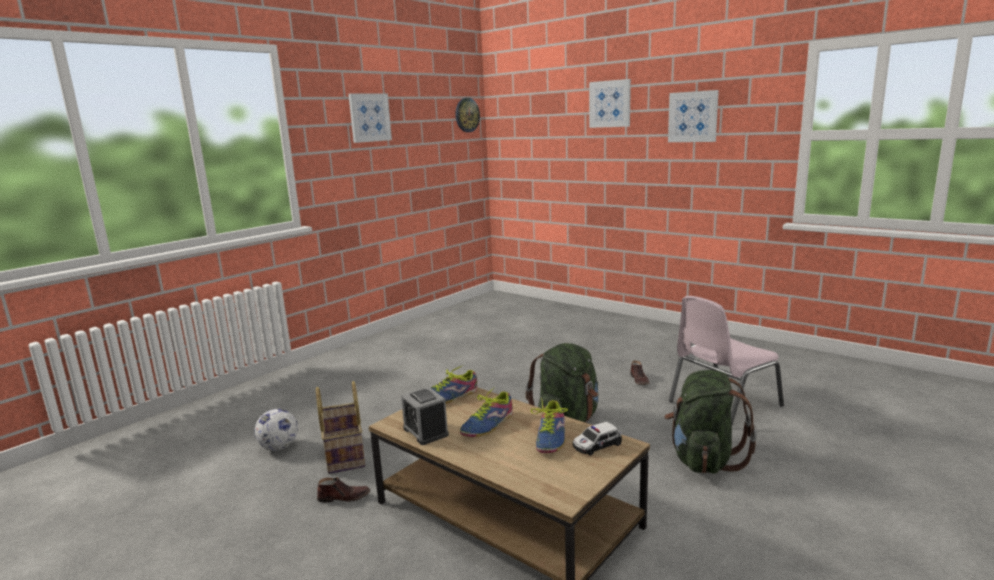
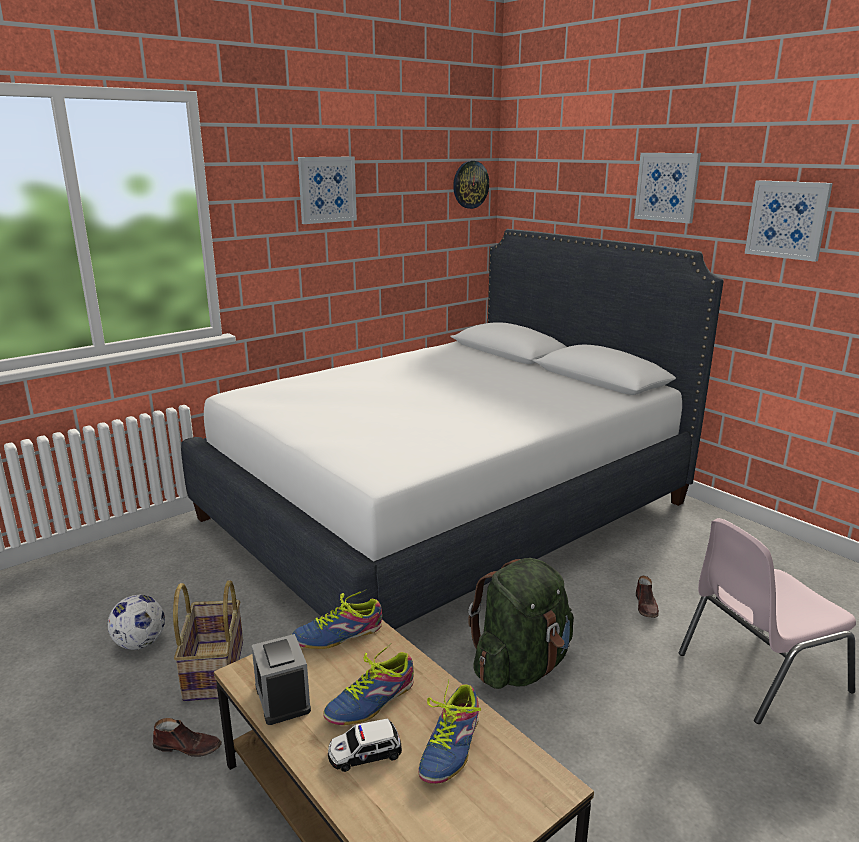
camera: 10 degrees right, 5 degrees up
toy car [573,421,622,455] -> toy car moved to [328,719,402,772]
green backpack [664,370,757,474] -> none
none -> white bed [181,229,724,630]

